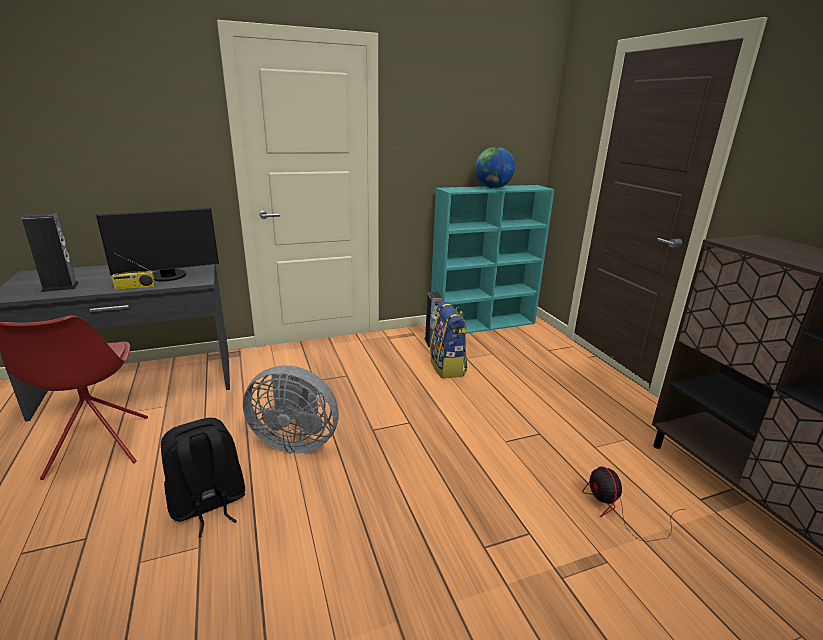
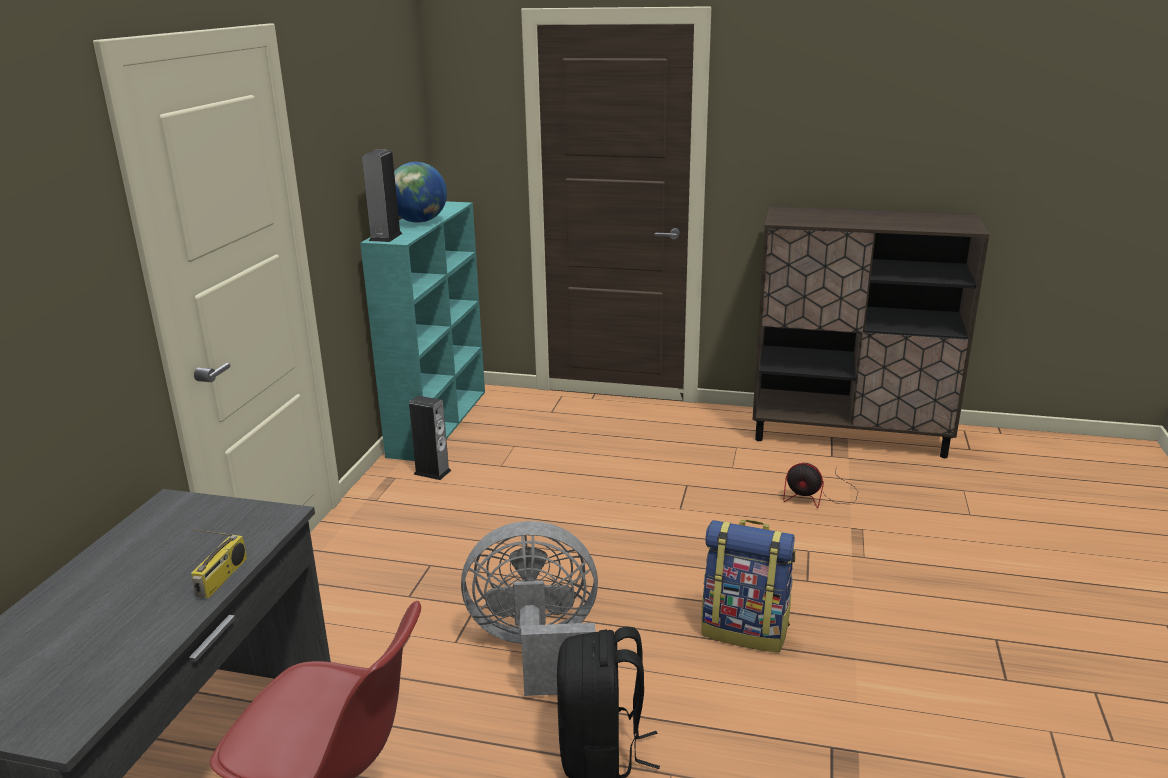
camera: 55 degrees left, 0 degrees up
speaker [21,213,79,292] -> speaker moved to [362,150,402,242]
monitor [96,208,219,281] -> none
grey fan [243,365,339,453] -> grey fan turned 135 degrees counterclockwise [461,521,598,696]
backpack [430,302,467,379] -> backpack moved to [702,520,796,652]

